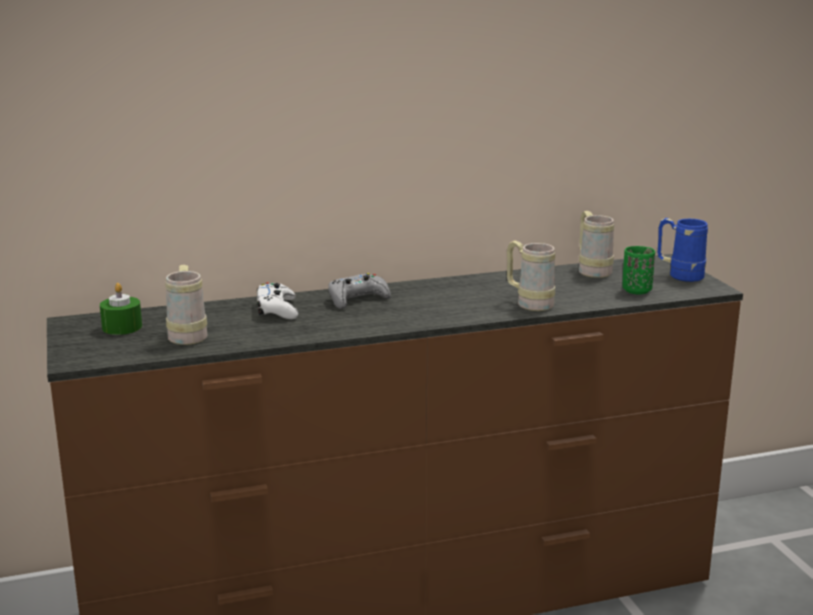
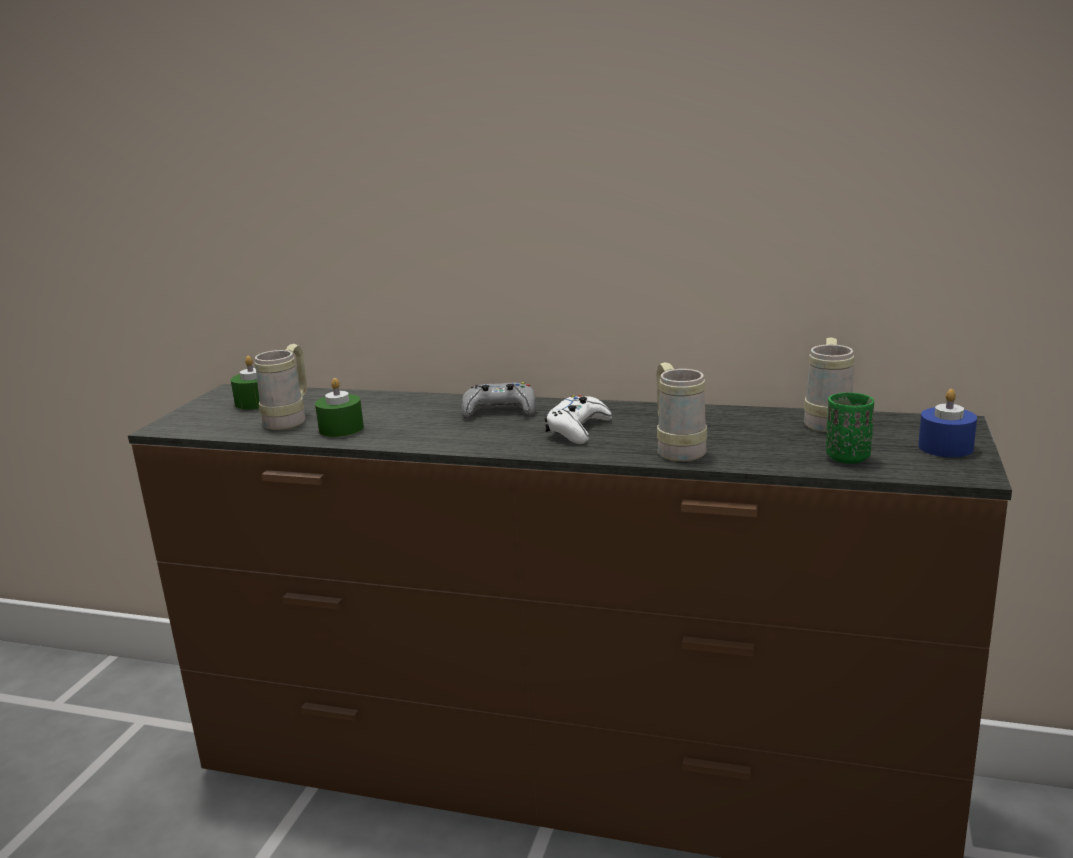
camera: 35 degrees right, 0 degrees up
white game controller [257,282,298,319] -> white game controller moved to [545,395,612,444]
blue mug [657,218,708,282] -> blue candle [918,389,977,457]
none -> green candle [315,378,364,437]

